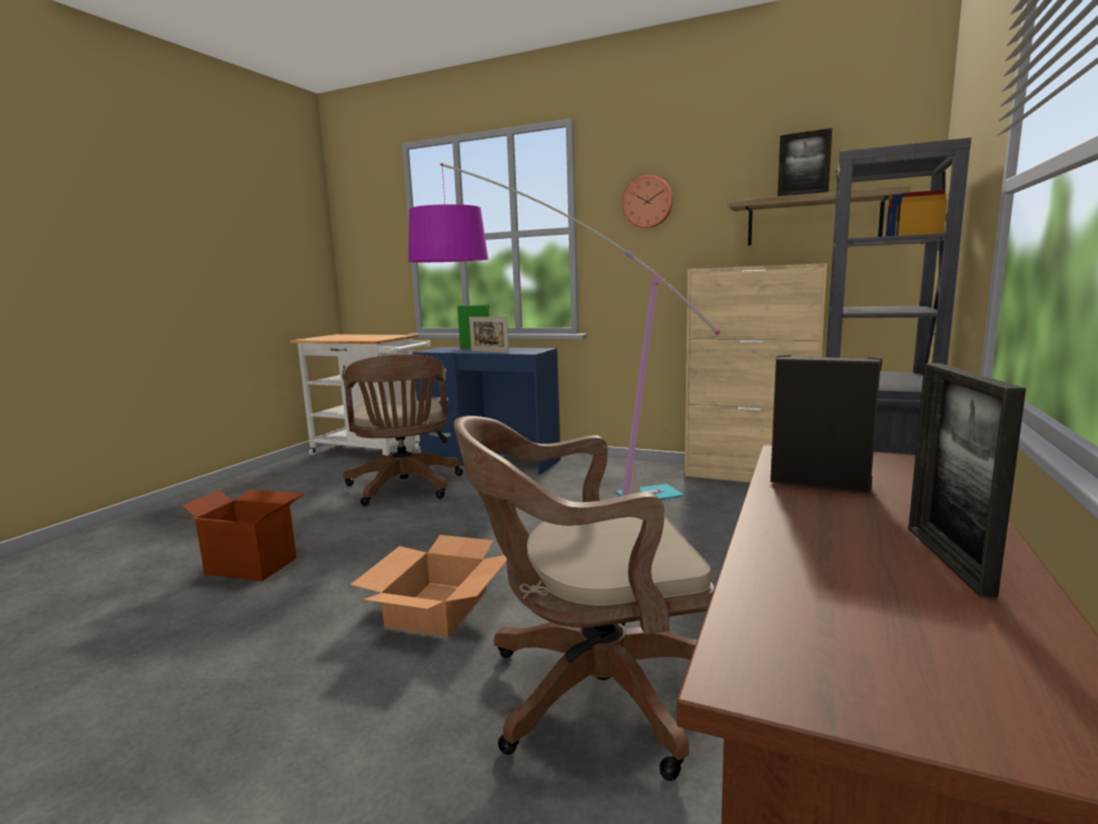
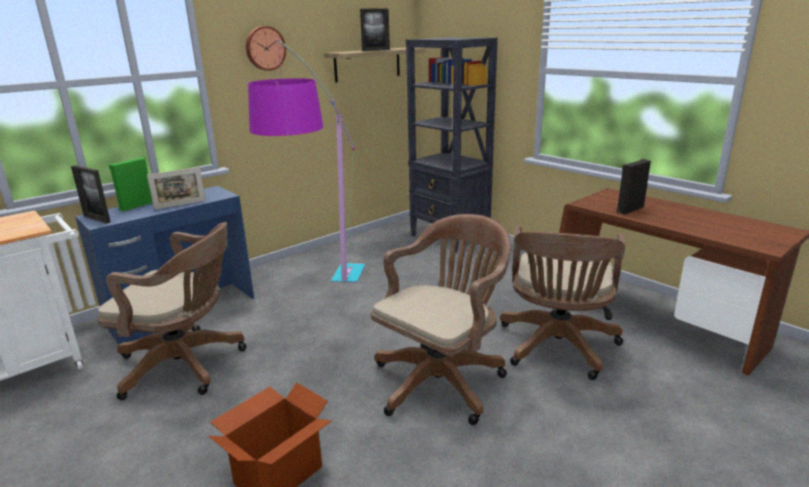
camera: 65 degrees left, 10 degrees up
cardboard box [350,535,507,637] -> brown office chair [371,214,511,425]
beige cabinet [685,263,827,483] -> none
picture frame [908,363,1026,597] -> picture frame moved to [71,165,111,224]

